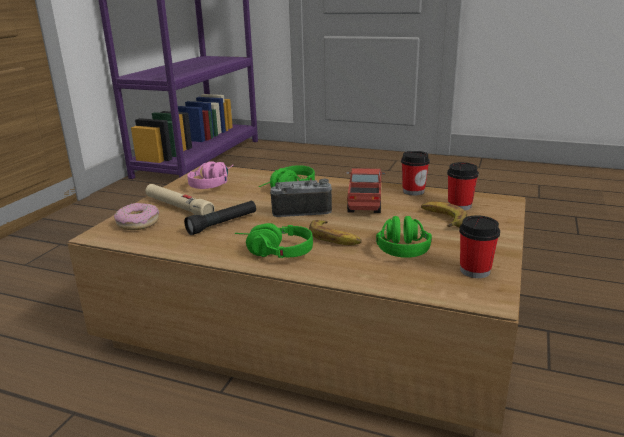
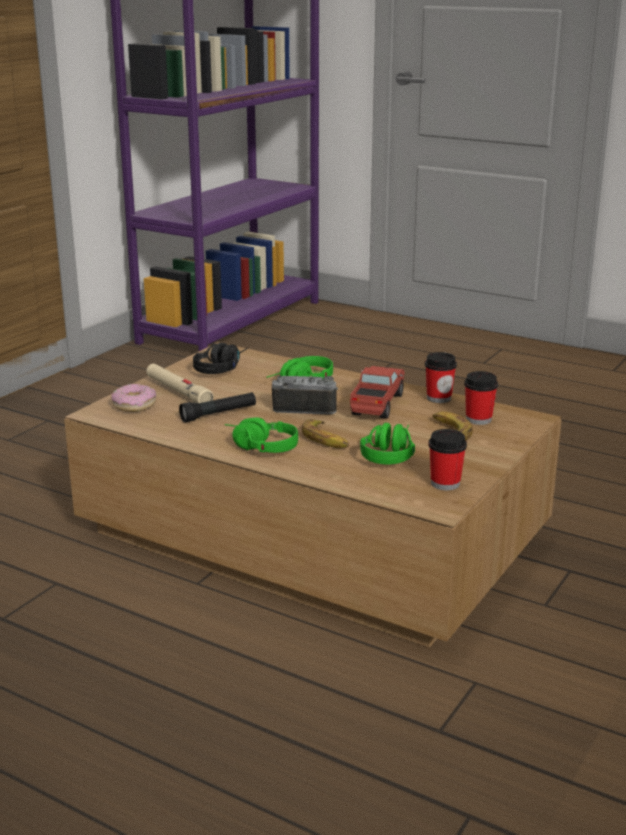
camera: 10 degrees right, 0 degrees up
pink headphones [187,161,233,189] -> black headphones [193,343,248,374]

